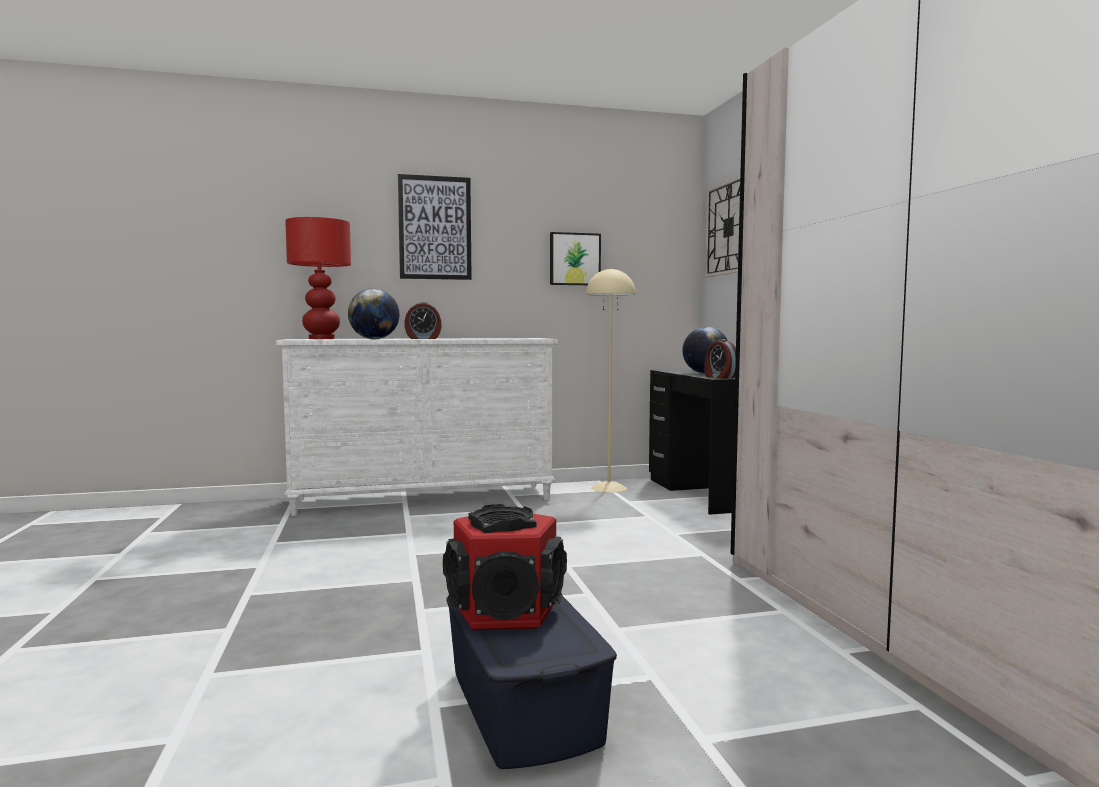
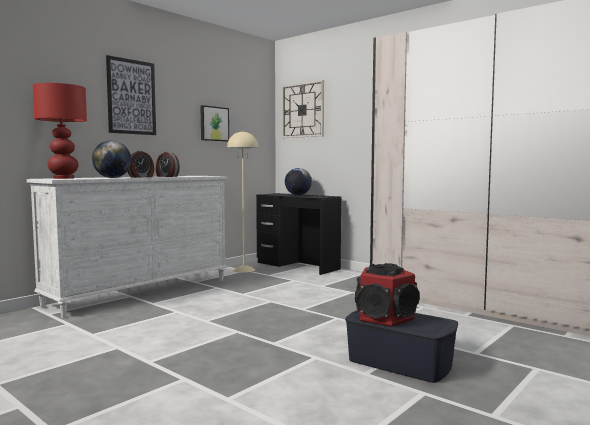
camera: 35 degrees left, 0 degrees up
alarm clock [704,339,736,379] -> alarm clock moved to [156,151,180,177]

